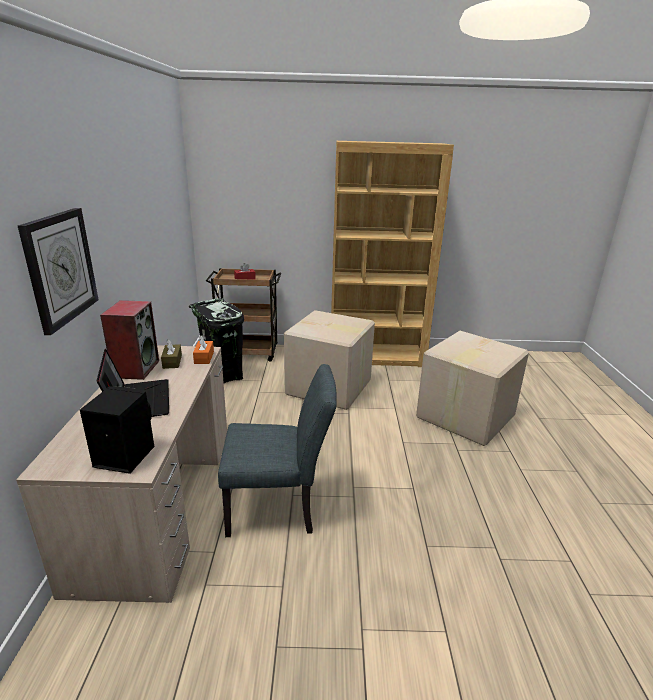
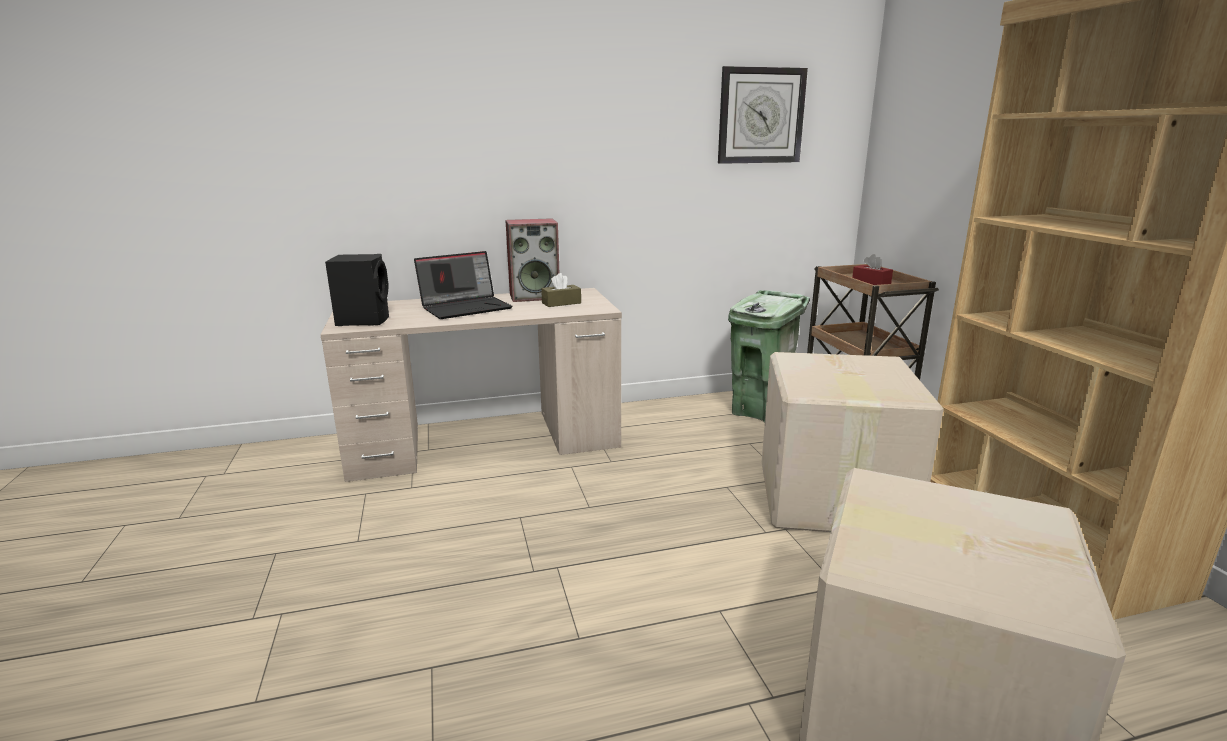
camera: 75 degrees right, 5 degrees down
wall clock [18,208,98,335] -> wall clock moved to [718,66,808,164]
black trash can [189,298,244,383] -> green trash can [728,290,810,423]
orange tissue box [193,336,214,364] -> none
grey chair [218,364,337,537] -> none

